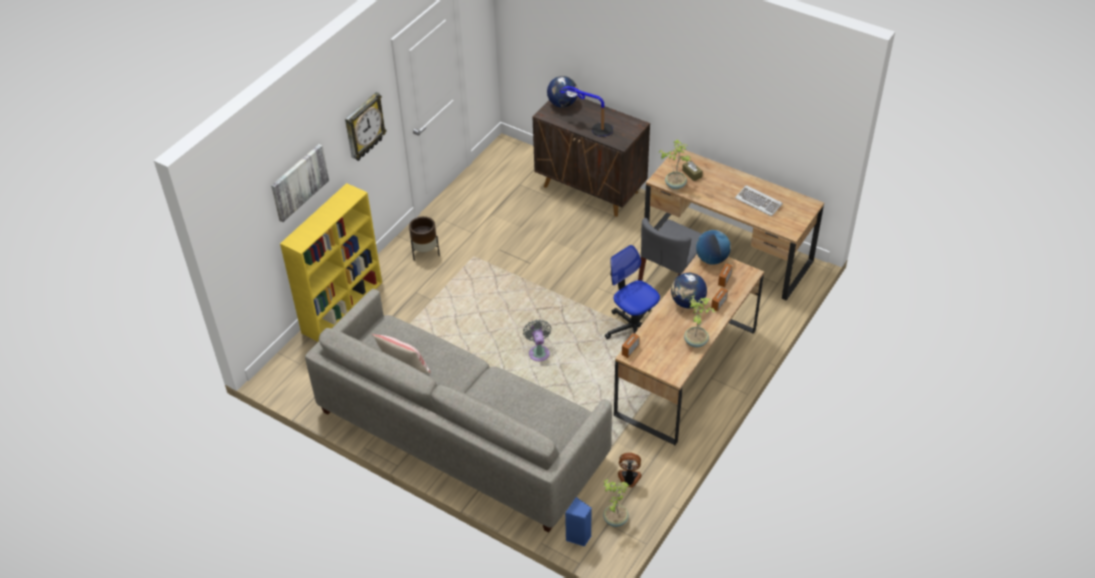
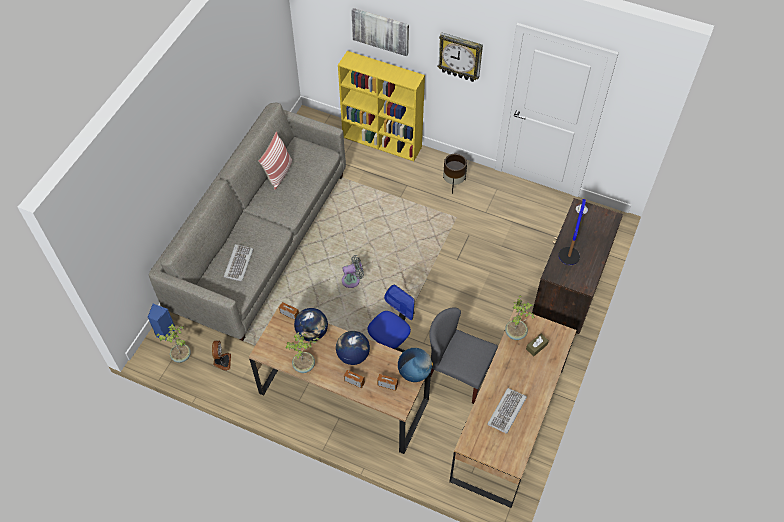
camera: 80 degrees right, 10 degrees up
globe [547,76,578,108] -> globe moved to [294,308,328,341]
none -> keyboard [224,244,253,281]

